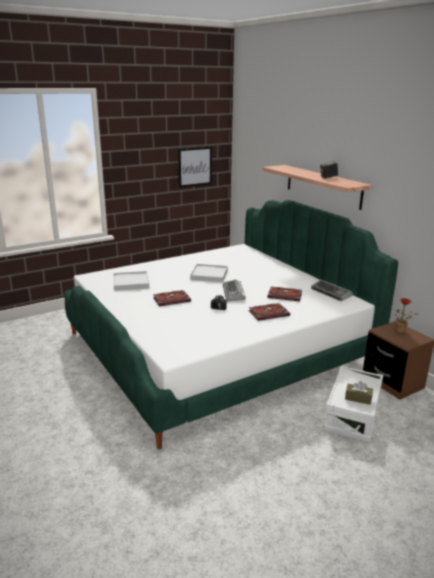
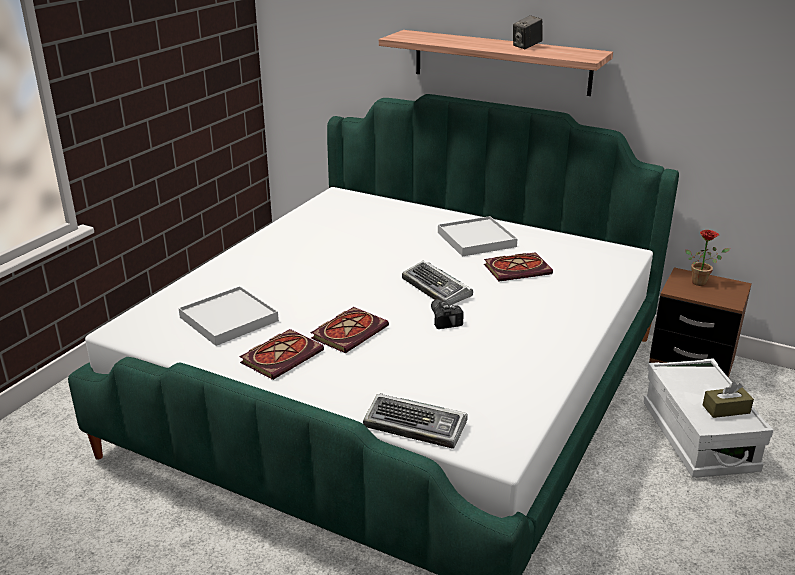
camera: 30 degrees left, 5 degrees up
picture [178,146,212,188] -> none
white tray [190,264,228,282] -> white tray moved to [438,216,518,256]
book [248,303,290,321] -> book moved to [239,329,324,380]
keyboard [311,280,353,301] -> keyboard moved to [363,393,468,449]

